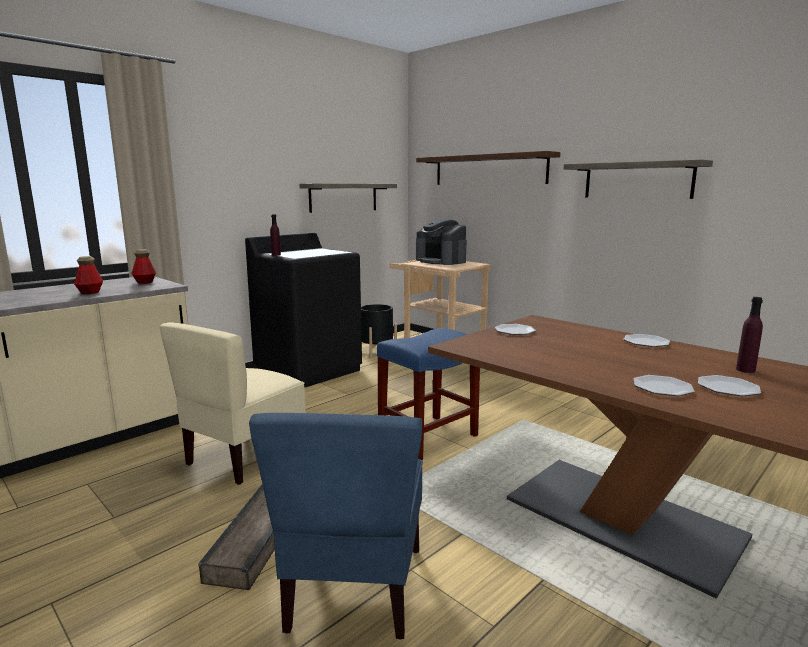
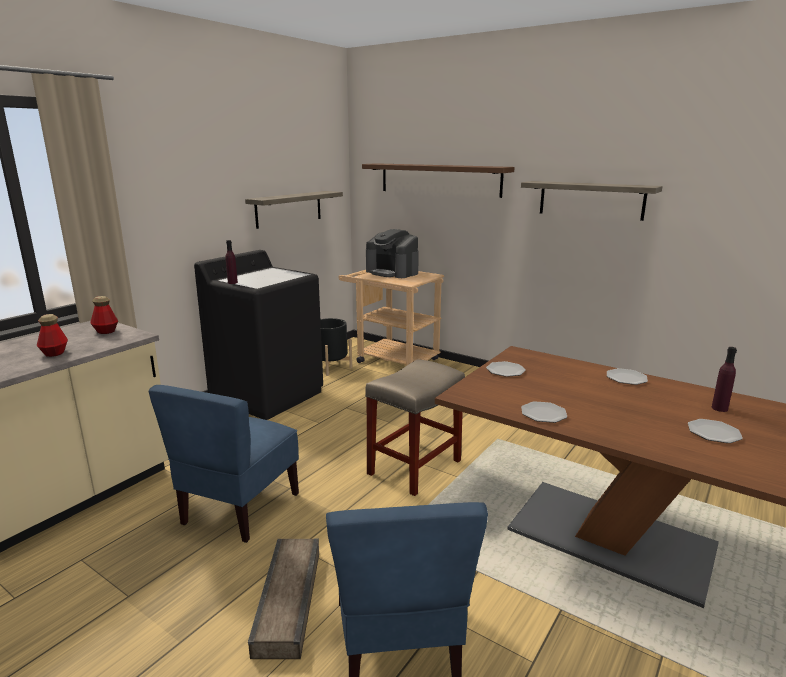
camera: 10 degrees left, 5 degrees up
beige chair [160,322,306,485] -> blue chair [149,385,299,543]
blue stool [377,328,480,460] -> beige stool [365,359,465,496]
plate [633,375,694,396] -> plate moved to [521,401,567,423]

